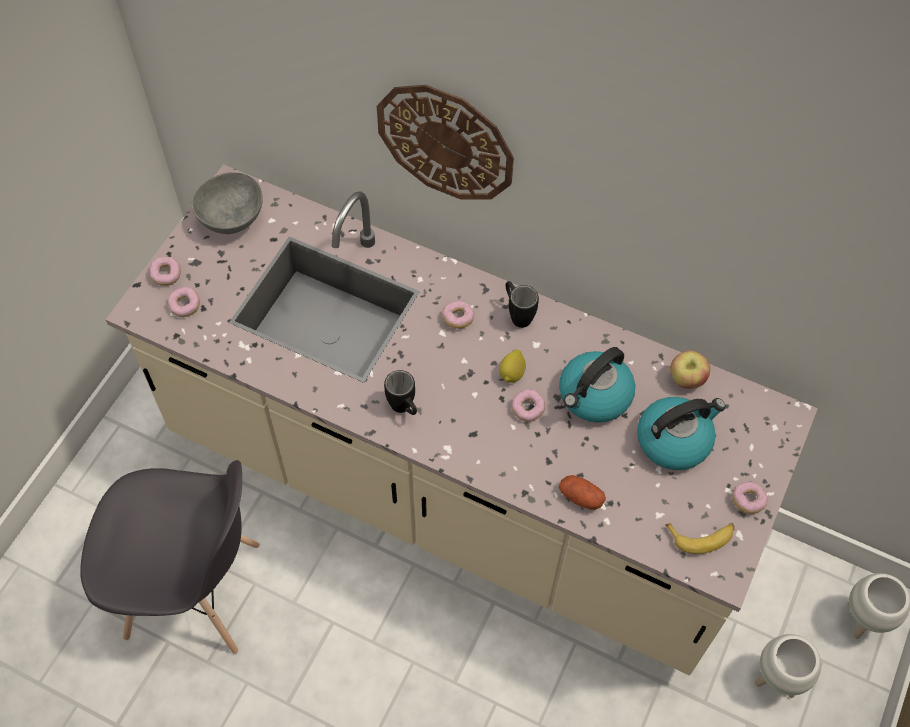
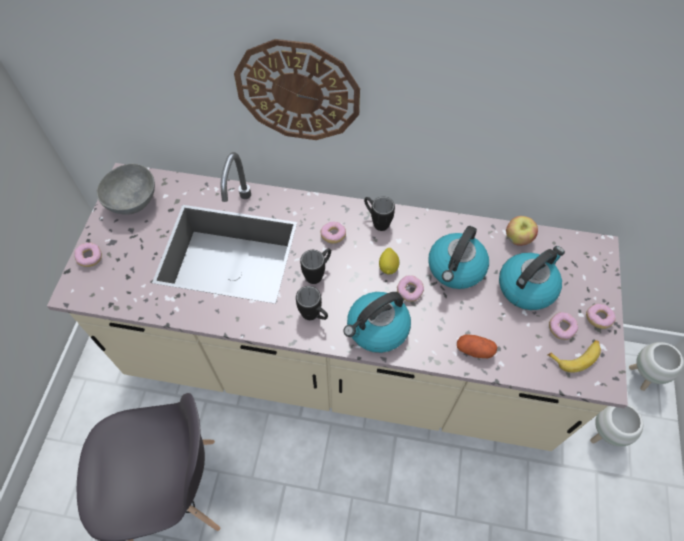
camera: 15 degrees left, 0 degrees up
donut [168,287,200,317] -> donut moved to [549,312,578,340]
none -> black mug [300,248,331,284]
none -> kettle [344,292,411,353]

